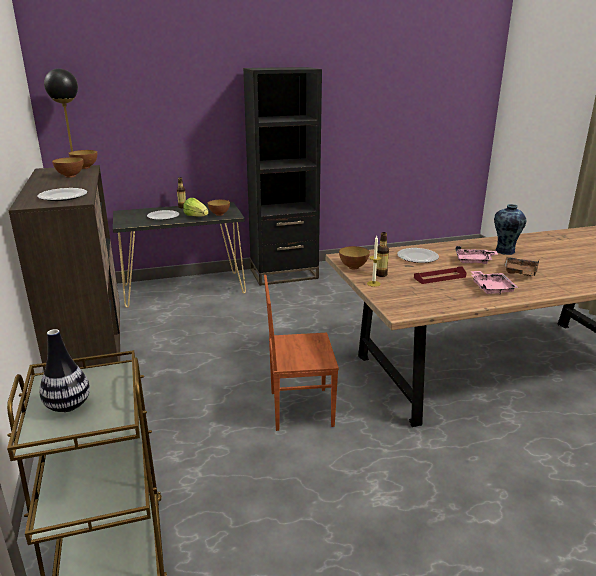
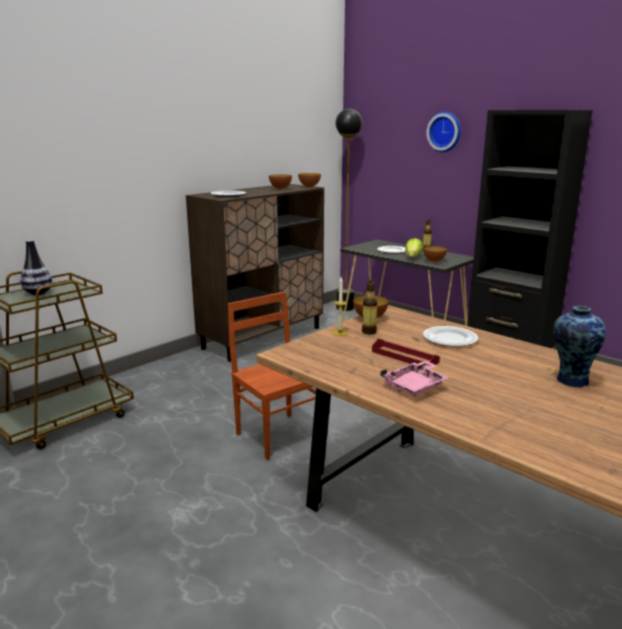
camera: 60 degrees right, 5 degrees down
pink tray [455,246,498,264] -> none
brown tray [503,257,539,276] -> none
none -> wall clock [426,111,461,152]

